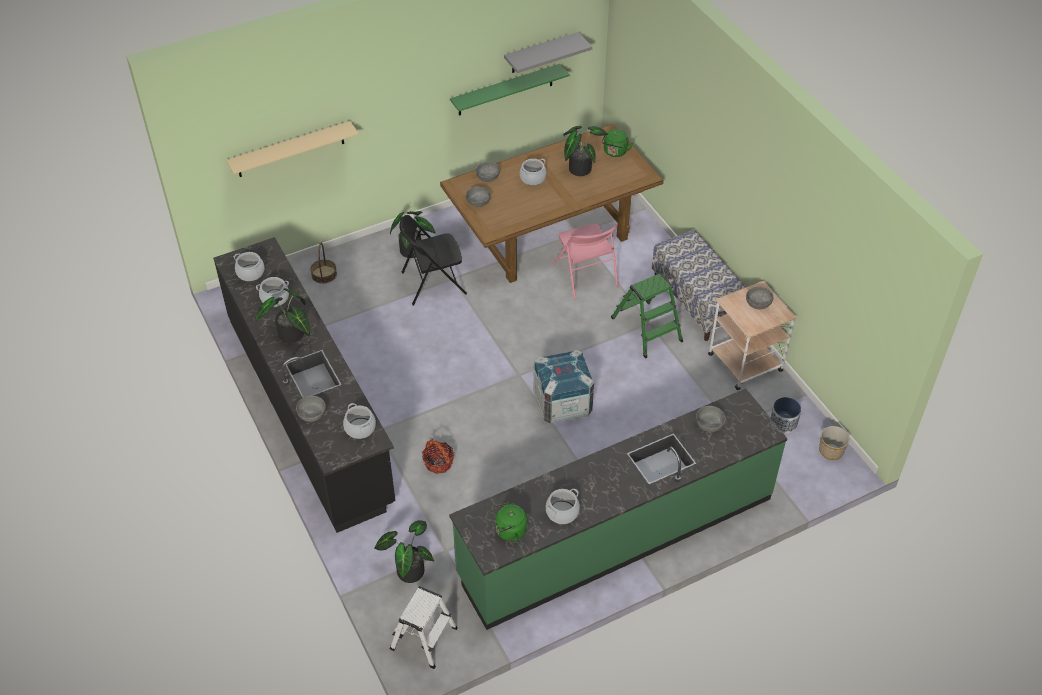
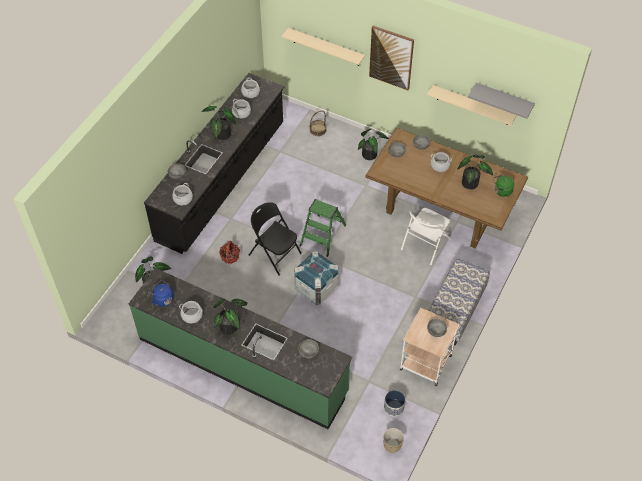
camera: 55 degrees right, 5 degrees up
white step ladder [390,586,458,669] -> none
black chair [399,215,467,306] -> black chair moved to [249,202,301,276]
green shelf [450,64,570,116] -> beige shelf [427,85,517,125]
green kettle [491,502,527,541] -> blue kettle [148,280,174,307]
pink chair [553,224,619,300] -> white chair [401,208,451,266]
green step ladder [611,273,683,359] -> green step ladder moved to [300,199,346,257]
none -> potted plant [213,299,247,335]
none -> picture [369,25,414,90]

